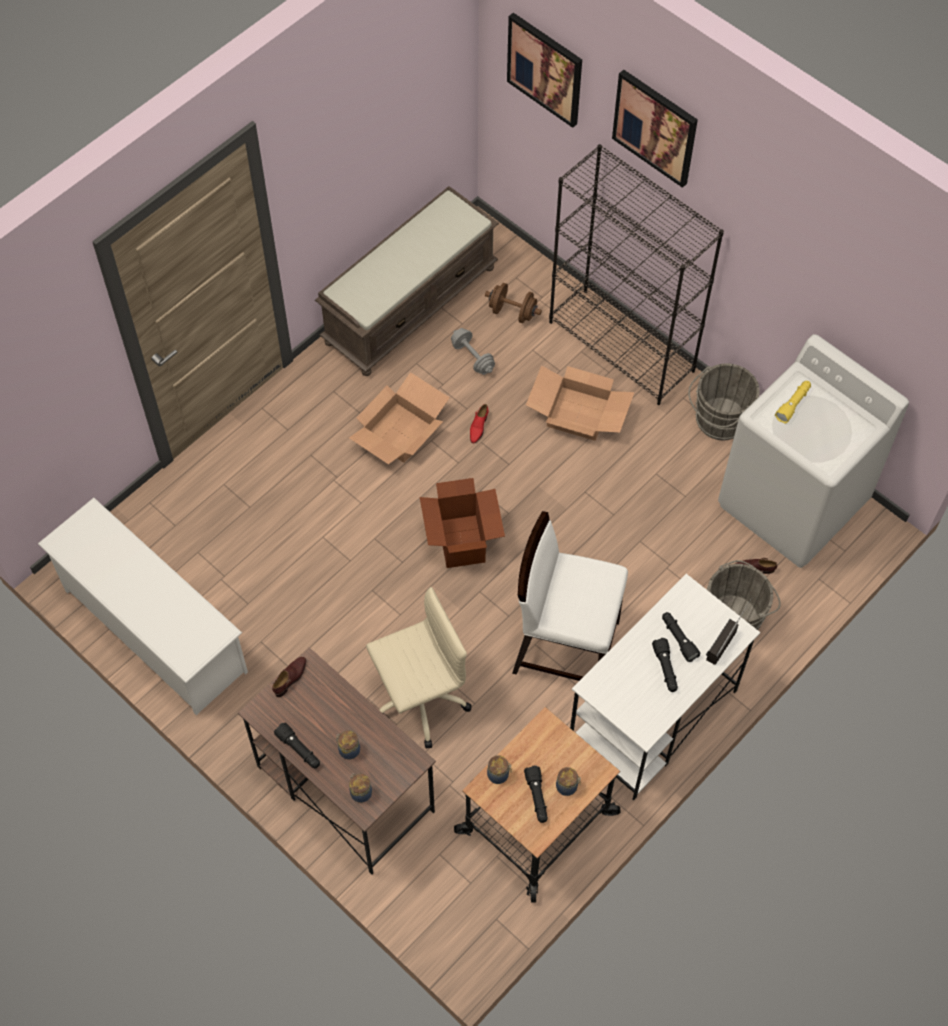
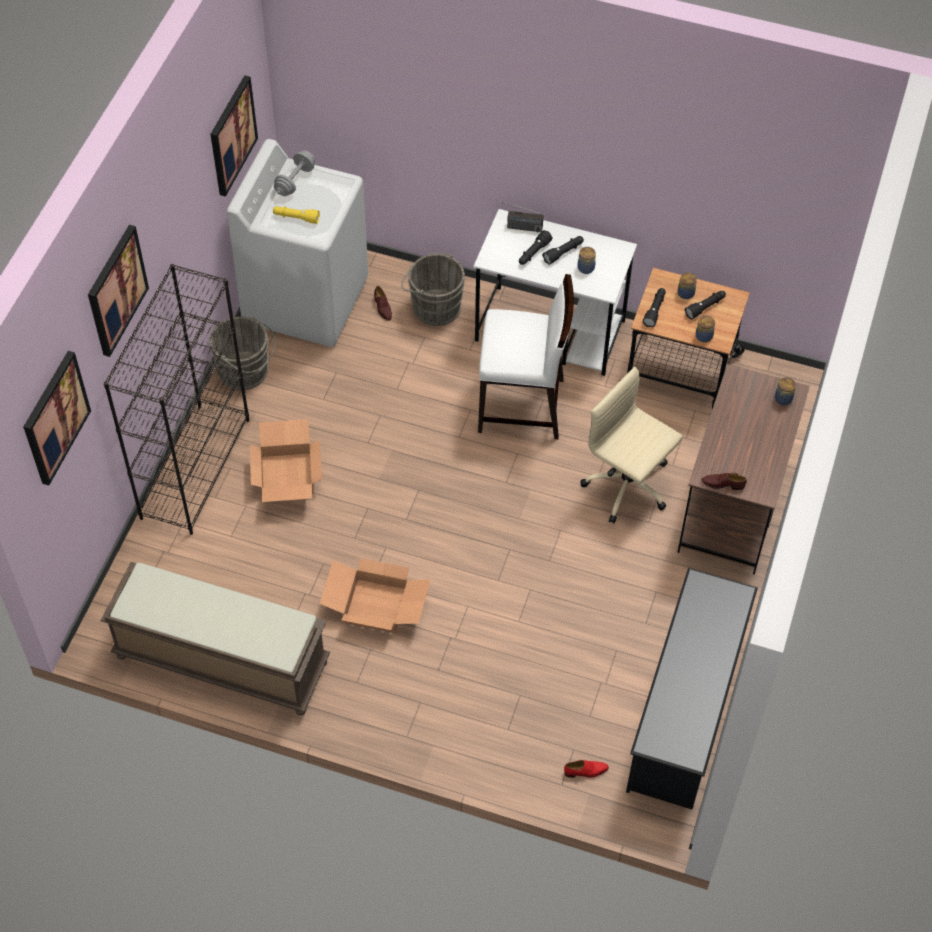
camera: 115 degrees left, 5 degrees down
white shoe rack [38,498,248,715] -> black shoe rack [626,568,758,809]
black flashlight [274,722,320,768] -> black flashlight moved to [643,288,666,327]
jar [336,730,360,759] -> jar moved to [577,247,596,274]
cardboard box [420,478,505,568] -> none
grey dumbbell [451,328,495,375] -> grey dumbbell moved to [274,150,315,196]
red shoe [470,404,489,443] -> red shoe moved to [564,760,609,778]
brown dumbbell [485,283,542,323] -> none
white chair [512,511,628,681] -> white chair turned 75 degrees counterclockwise [478,274,574,439]
none -> picture [210,75,258,197]

